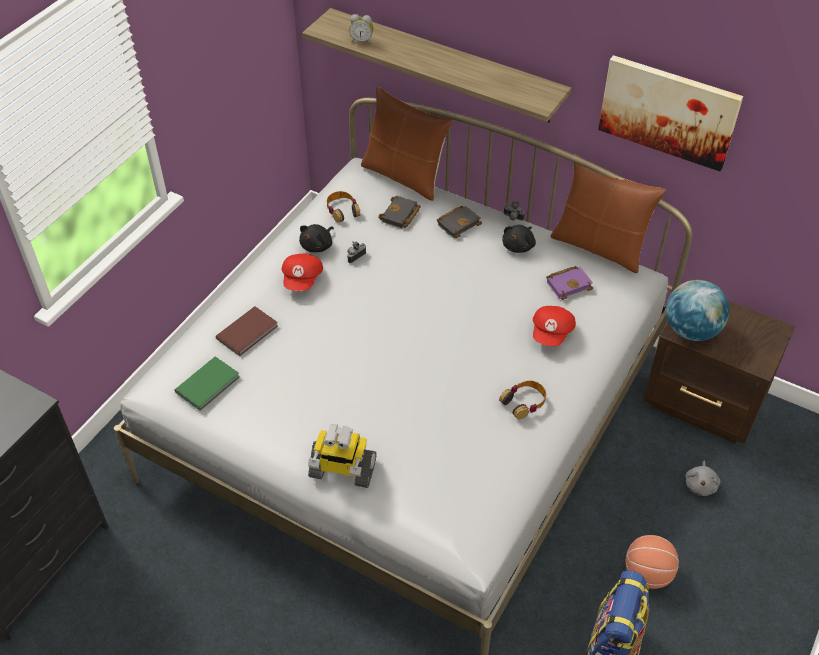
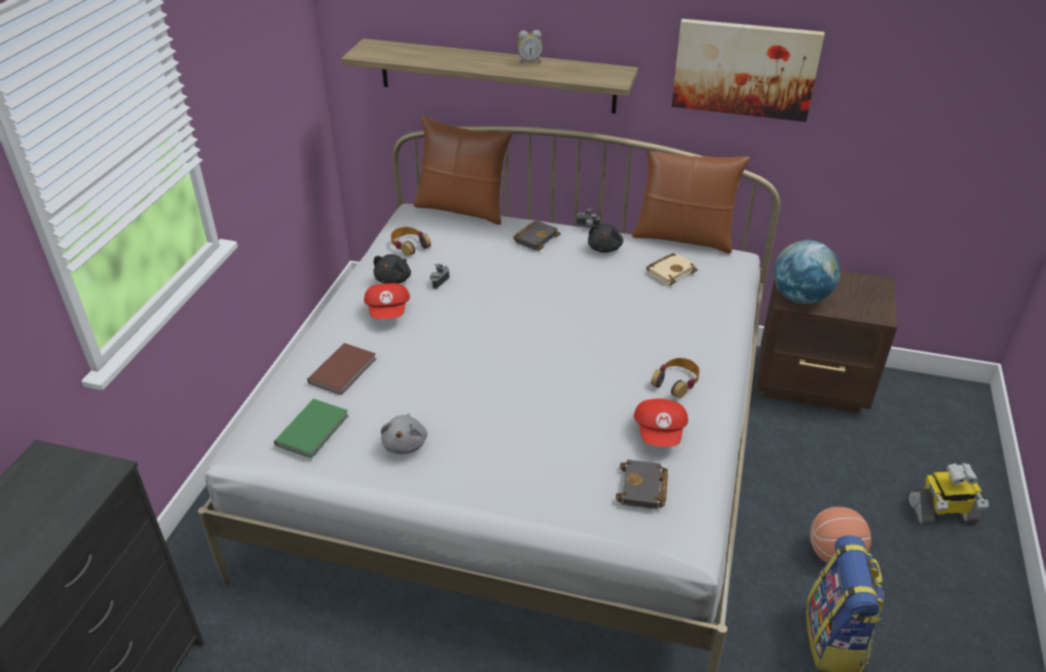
camera: 15 degrees left, 10 degrees down
toy robot [308,424,377,488] -> toy robot moved to [908,463,989,525]
alarm clock [349,14,373,44] -> alarm clock moved to [517,30,543,64]
black book [378,196,421,228] -> black book moved to [616,460,668,510]
red cap [533,306,576,346] -> red cap moved to [634,398,688,447]
purple book [546,266,593,300] -> beige book [646,253,698,285]
grey plush toy [685,461,720,496] -> grey plush toy moved to [381,414,427,454]

